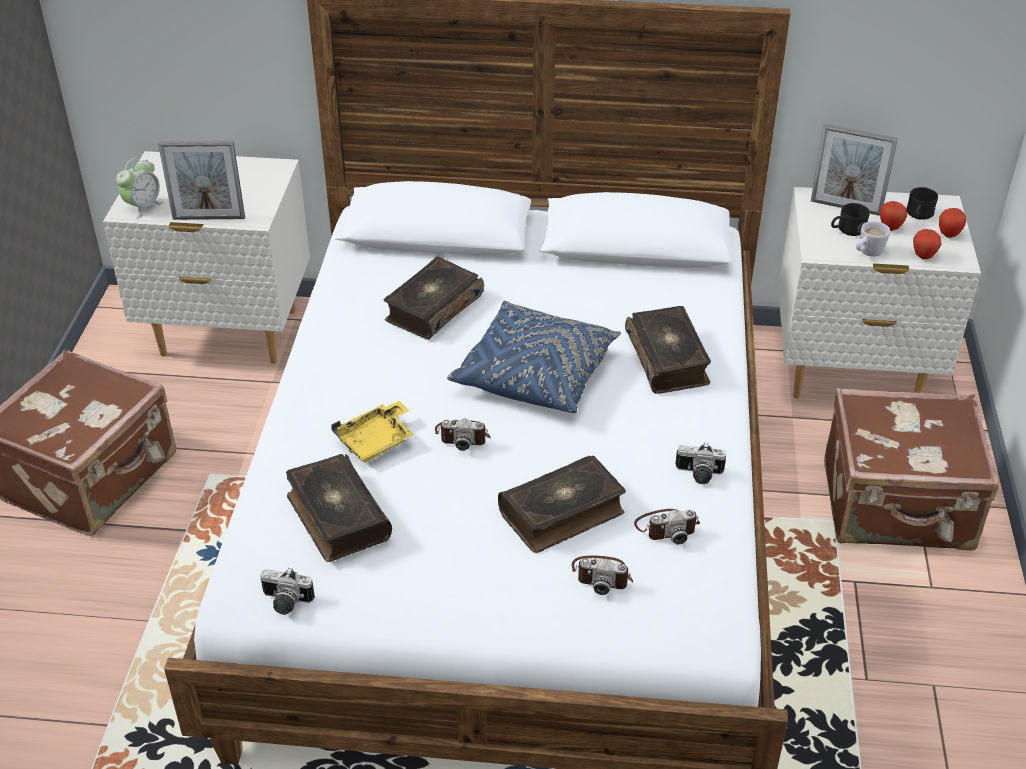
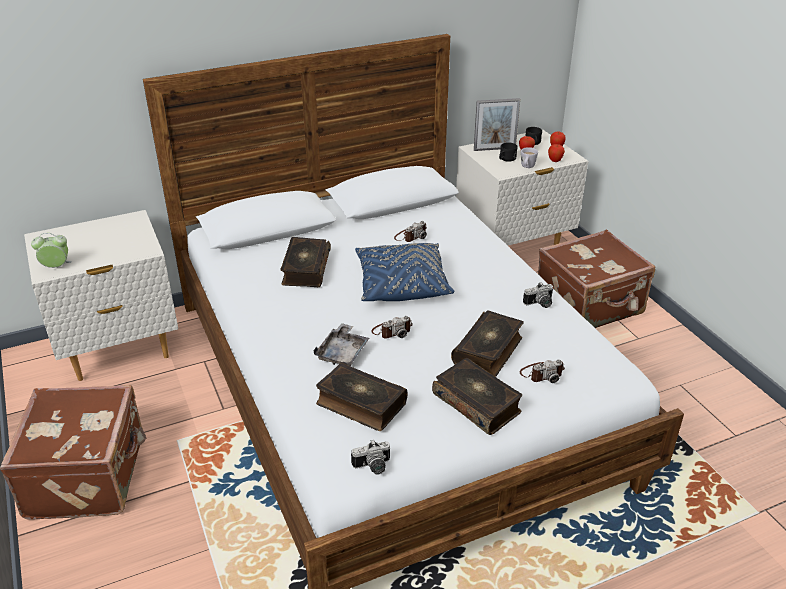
camera: 30 degrees left, 5 degrees down
alarm clock [116,158,164,219] -> alarm clock turned 105 degrees counterclockwise [31,233,72,268]
picture frame [158,141,245,220] -> none
yellow tray [331,401,414,463] -> grey tray [314,323,369,366]
book [625,306,711,394] -> book moved to [432,358,522,435]
camera [634,509,700,544] -> camera moved to [394,221,427,242]

